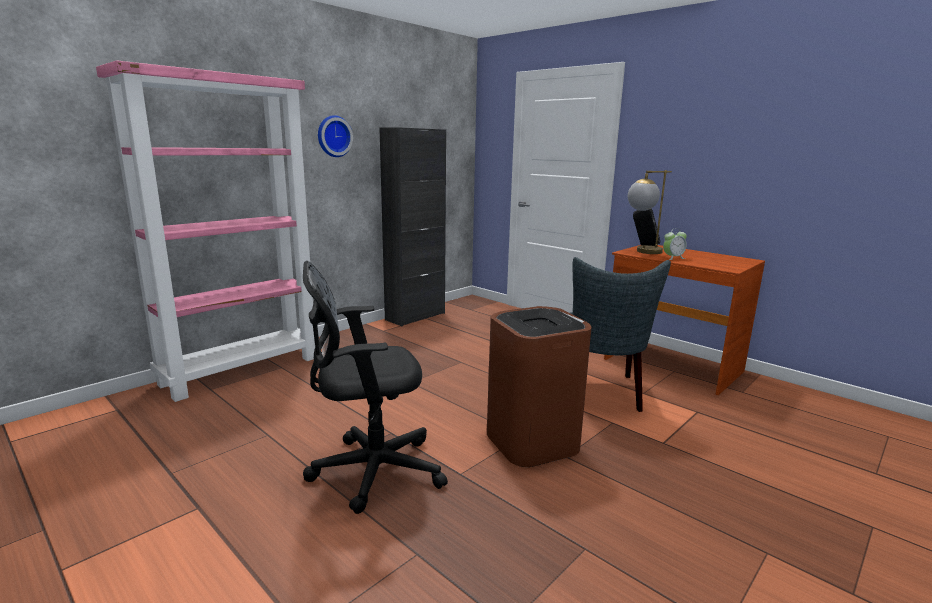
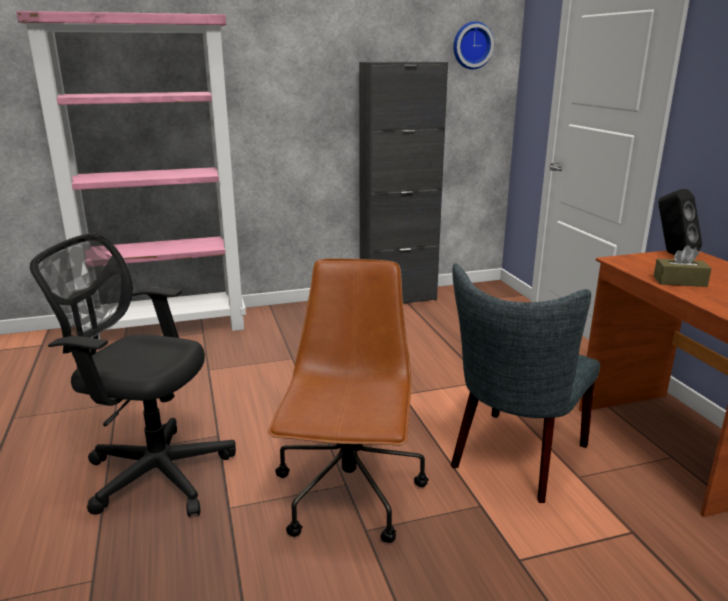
camera: 30 degrees right, 5 degrees up
wall clock [318,115,353,157] -> wall clock moved to [453,21,494,69]
brown trash can [487,306,592,467] -> brown office chair [268,258,429,543]
table lamp [628,170,672,254] -> none
alarm clock [663,228,687,260] -> brown tissue box [654,245,712,287]

